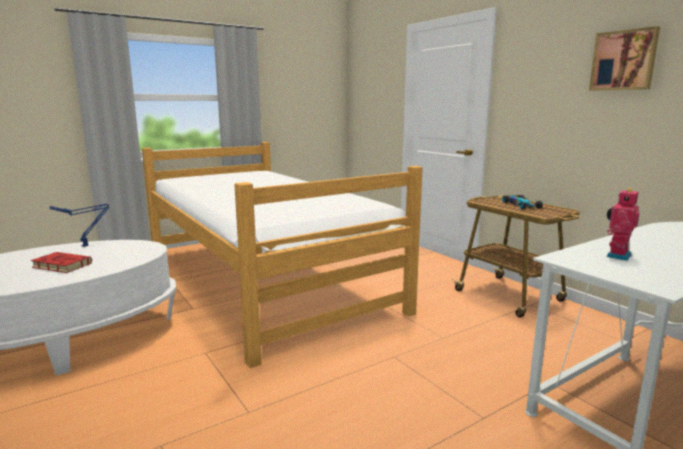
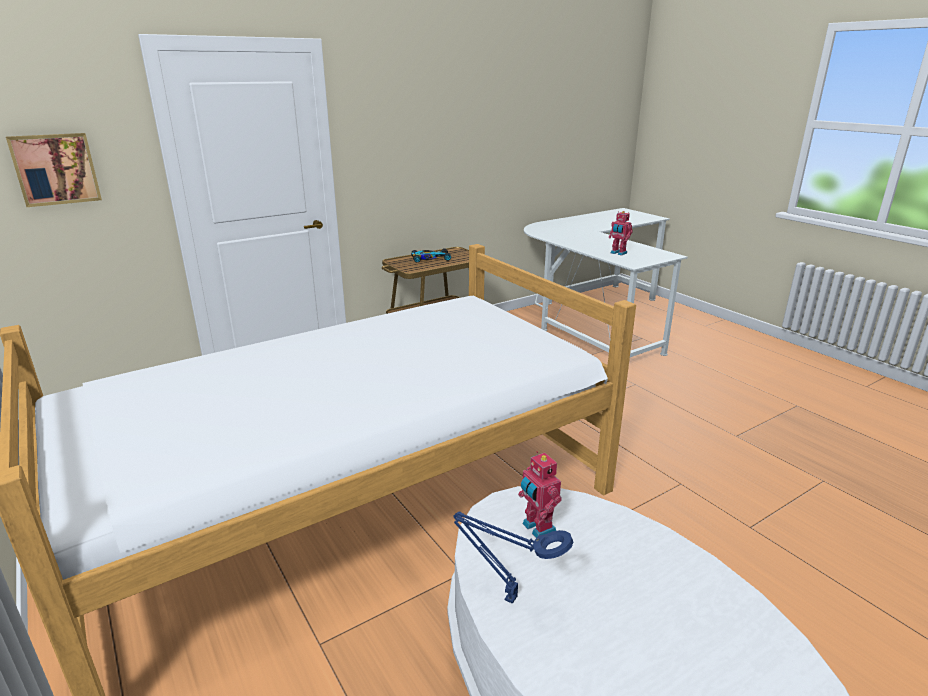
camera: 90 degrees left, 10 degrees up
red book [31,252,92,273] -> none
picture [589,26,660,91] -> picture moved to [6,133,102,207]
none -> toy robot [518,451,562,538]

